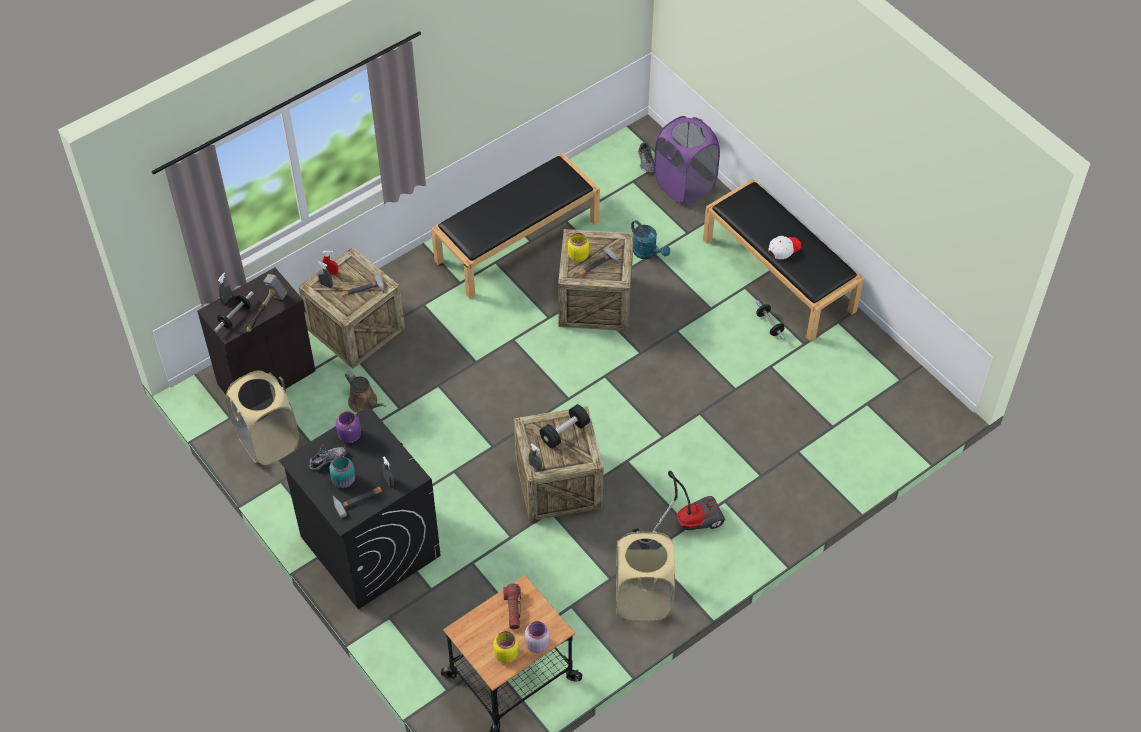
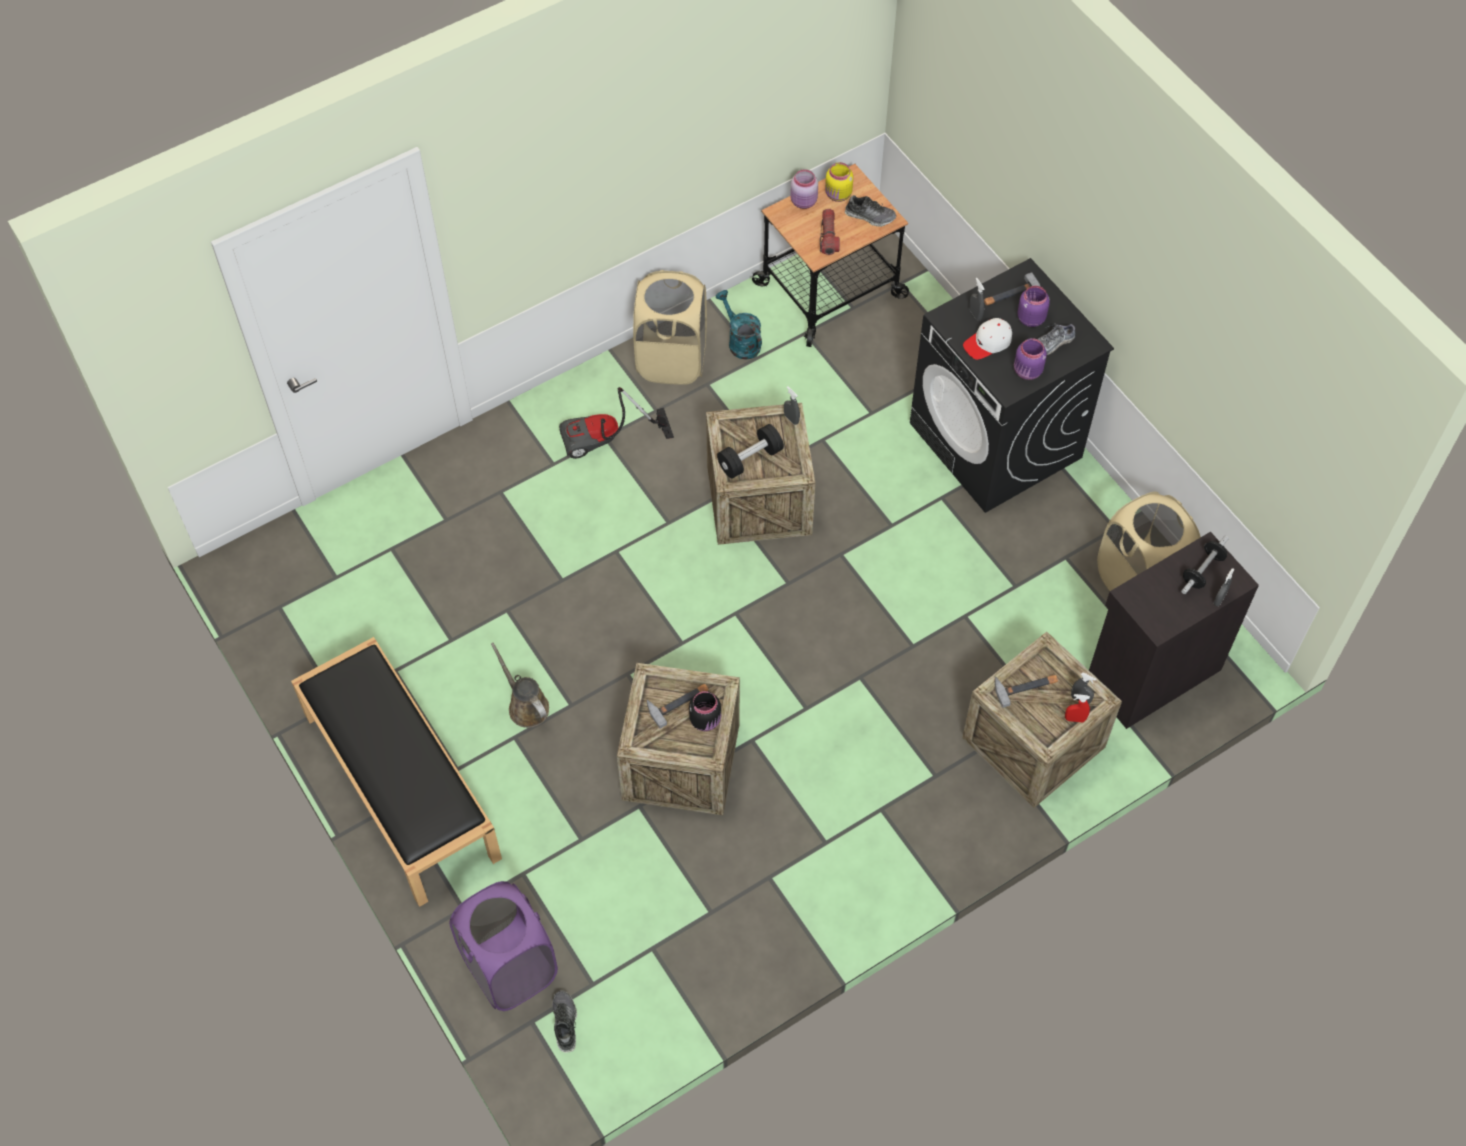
camera: 175 degrees left, 5 degrees up
hammer [246,274,288,332] -> none
turquoise jar [329,456,355,488] -> purple jar [1017,286,1050,327]
brown watering can [345,371,386,413] -> brown watering can moved to [491,643,549,728]
black bench [431,153,600,299] -> none
yellow jar [568,233,589,262] -> black jar [689,691,721,731]
turquoise watering can [631,220,670,259] -> turquoise watering can moved to [716,290,762,360]
dumbbell [756,300,785,340] -> none
white cap [768,236,802,259] -> white cap moved to [963,318,1012,360]
none -> shoe [845,195,896,227]

